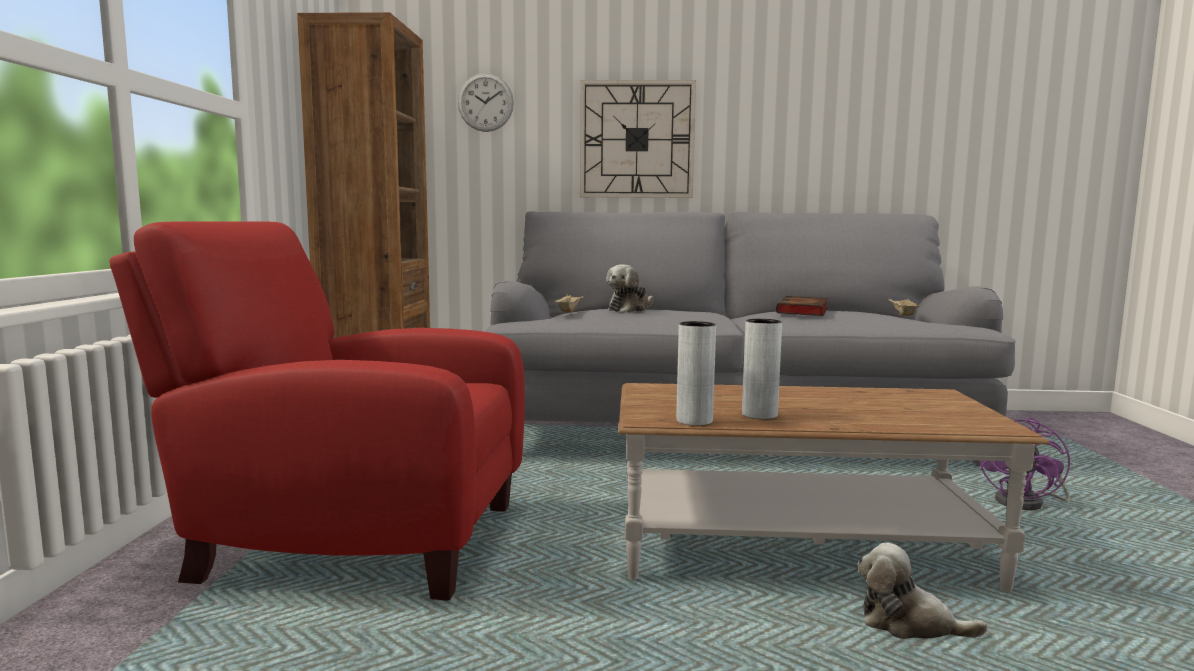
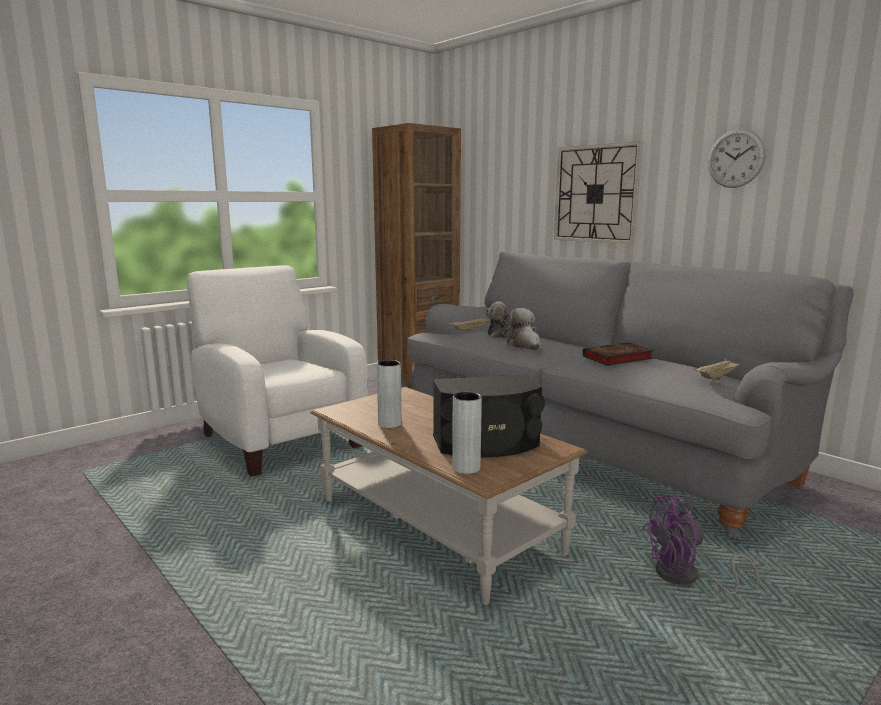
camera: 45 degrees right, 5 degrees up
red armchair [109,221,525,601] -> white armchair [187,265,368,477]
wall clock [458,73,514,132] -> wall clock moved to [708,129,766,188]
grey vase [676,321,716,426] -> grey vase moved to [452,392,482,474]
plush toy [858,543,988,639] -> plush toy moved to [505,308,542,351]
none -> black speaker [433,375,545,458]

